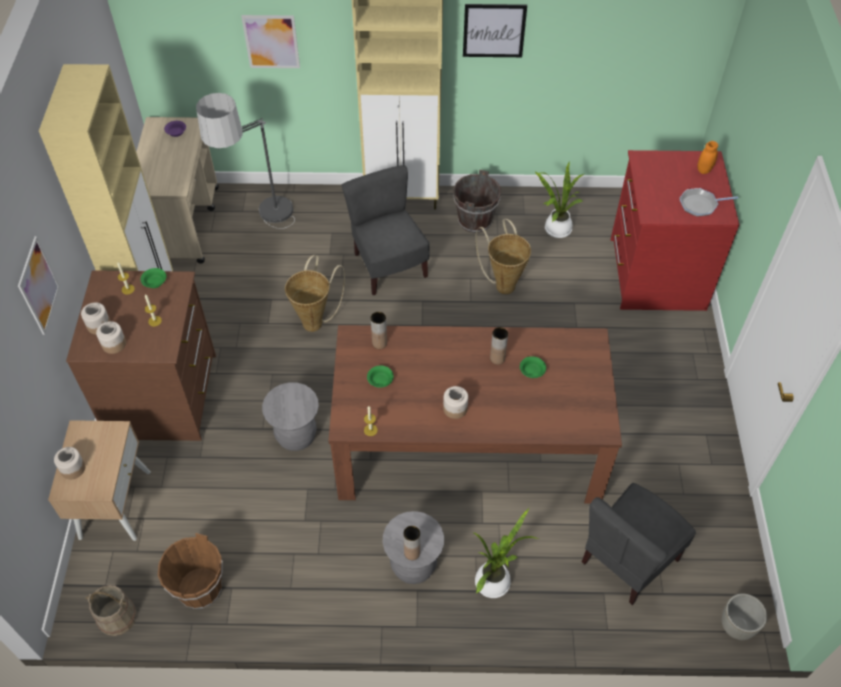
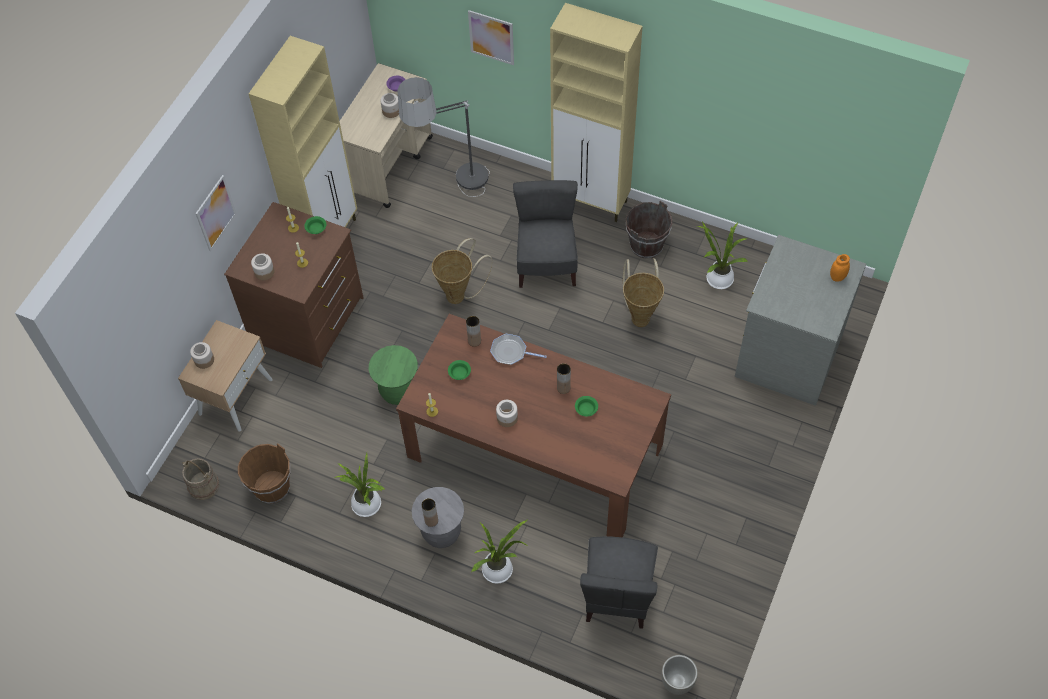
camera: 25 degrees right, 5 degrees up
jar [81,303,110,335] -> jar moved to [381,93,399,118]
grey stool [262,382,319,451] -> green stool [369,345,418,405]
picture [463,4,527,57] -> none
grey chair [582,483,696,605] -> grey chair turned 60 degrees counterclockwise [580,536,658,629]
red dresser [611,150,740,311] -> grey dresser [735,235,866,406]
frying pan [679,188,738,217] -> frying pan moved to [490,334,547,365]
none -> potted plant [334,453,384,517]

